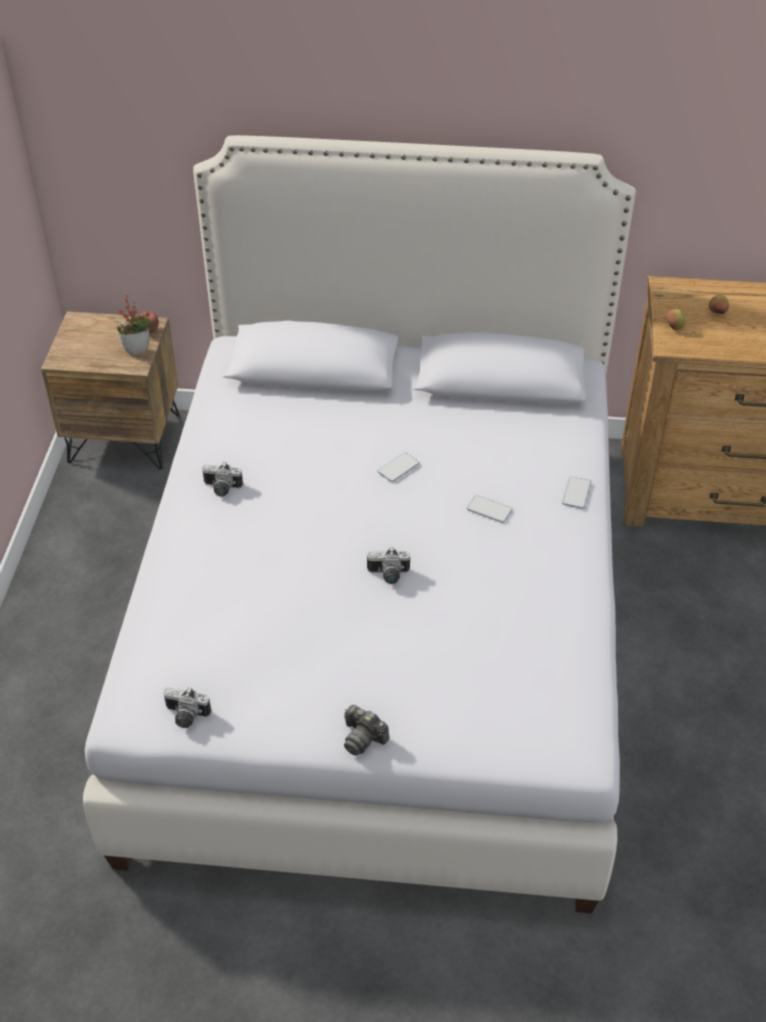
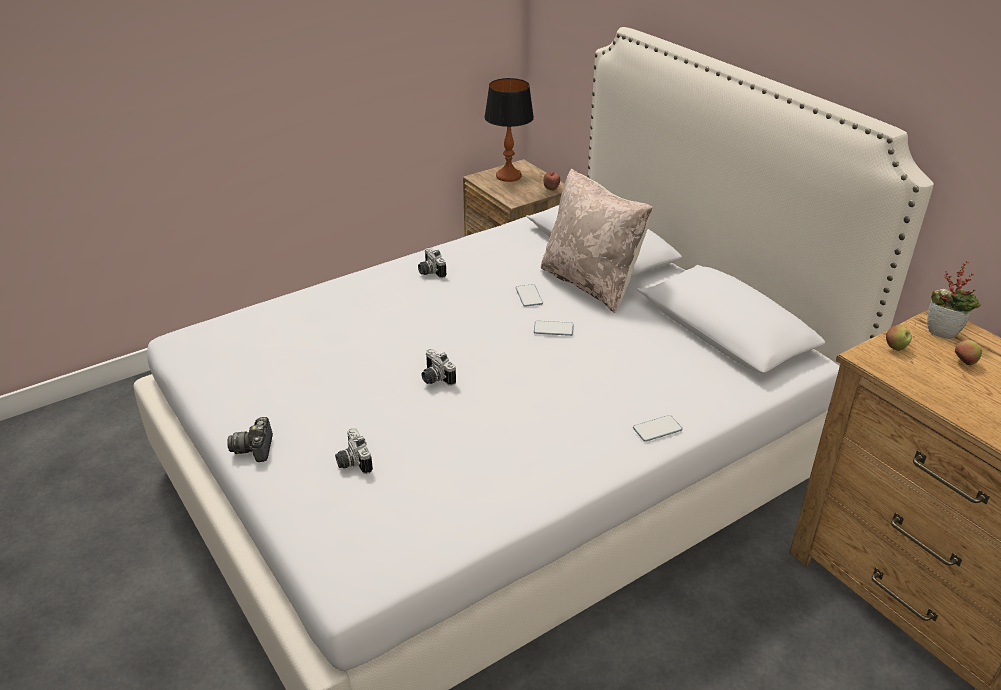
camera: 50 degrees right, 10 degrees down
potted plant [117,295,152,355] -> potted plant moved to [927,261,981,339]
camera [164,687,211,728] -> camera moved to [335,428,373,474]
phone [467,495,512,523] -> phone moved to [516,284,543,307]
none -> table lamp [484,78,534,182]
none -> beige pillow [541,169,653,313]

